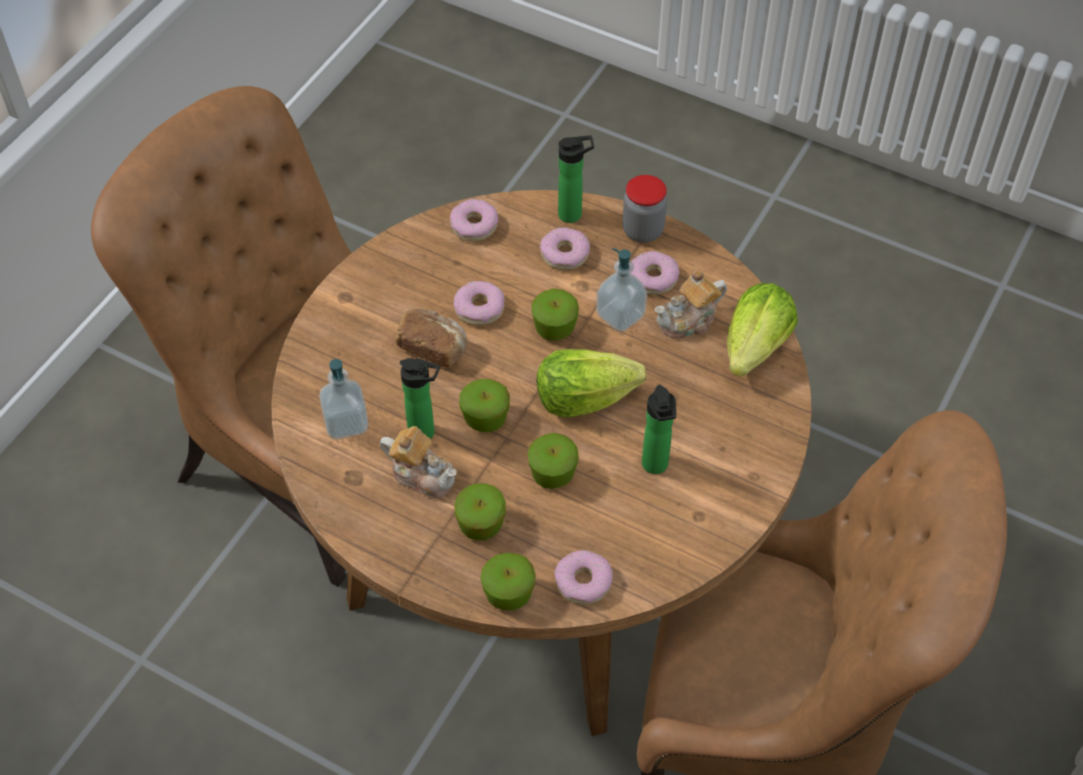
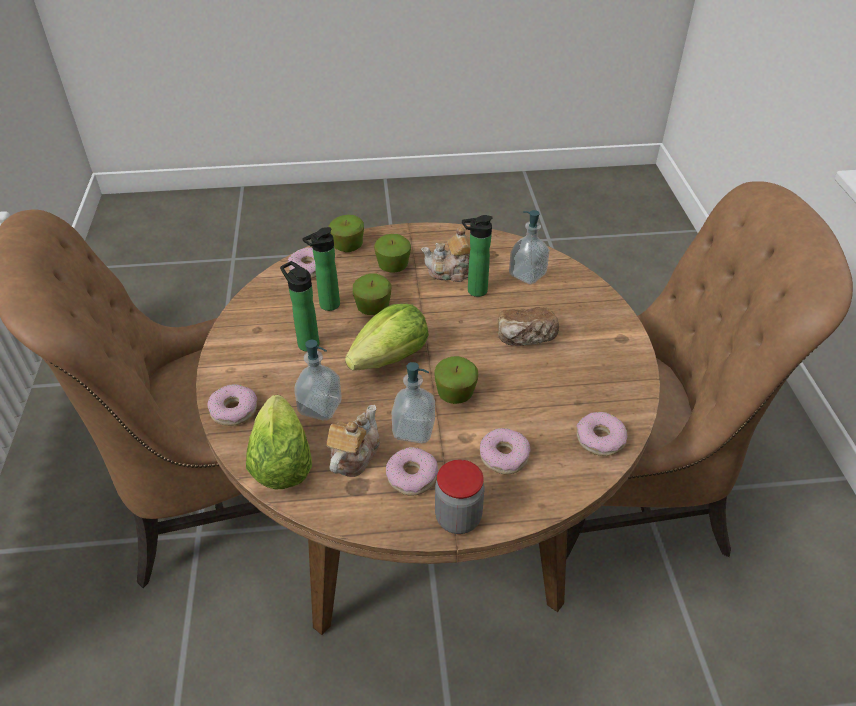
camera: 145 degrees right, 10 degrees down
donut [454,281,505,326] -> donut moved to [207,384,257,426]
apple [459,379,510,432] -> none
bottle [558,135,594,223] -> bottle moved to [302,227,340,311]
none -> soap dispenser [294,340,342,420]

